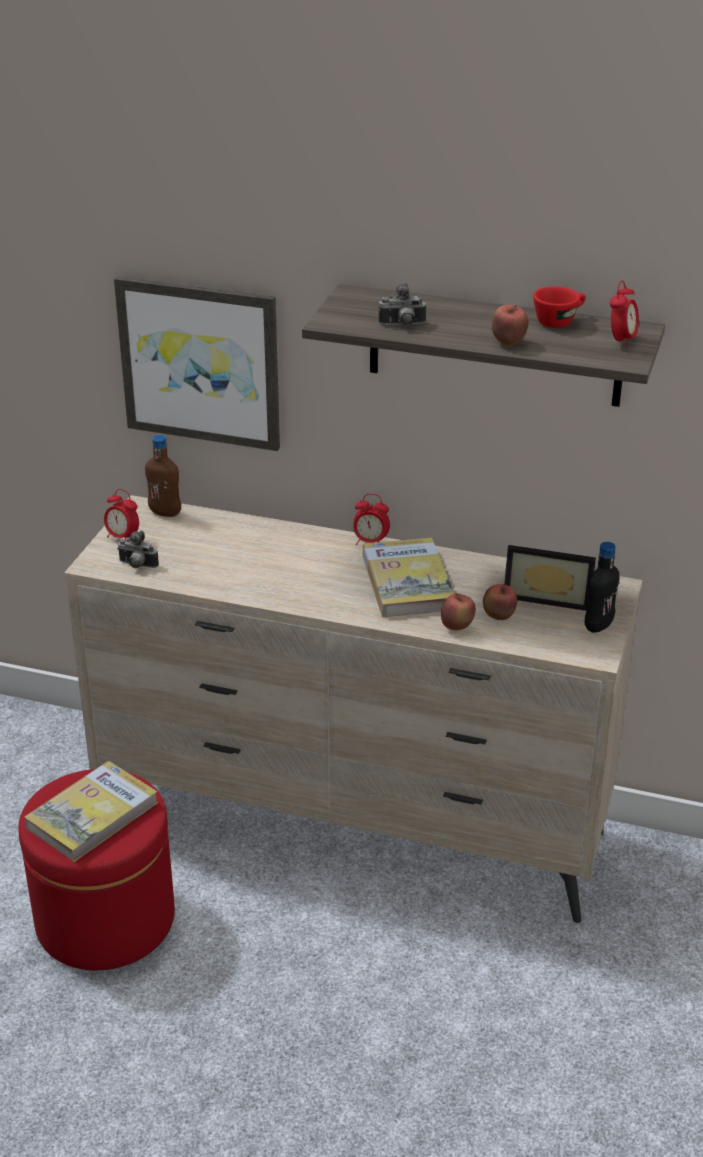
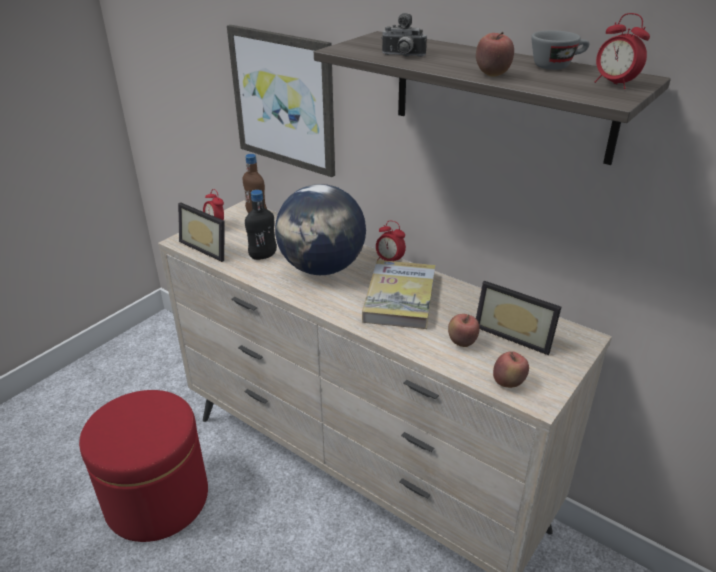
camera: 20 degrees right, 0 degrees up
book [25,761,158,862] -> none
camera [117,531,159,568] -> picture frame [178,202,225,262]
apple [441,593,476,630] -> apple moved to [493,351,529,388]
red cup [533,286,586,328] -> grey cup [531,30,589,70]
black bottle [585,542,619,633] -> black bottle moved to [245,190,277,260]
alarm clock [610,281,639,348] -> alarm clock turned 90 degrees clockwise [594,13,650,89]
none -> globe [275,184,366,275]

